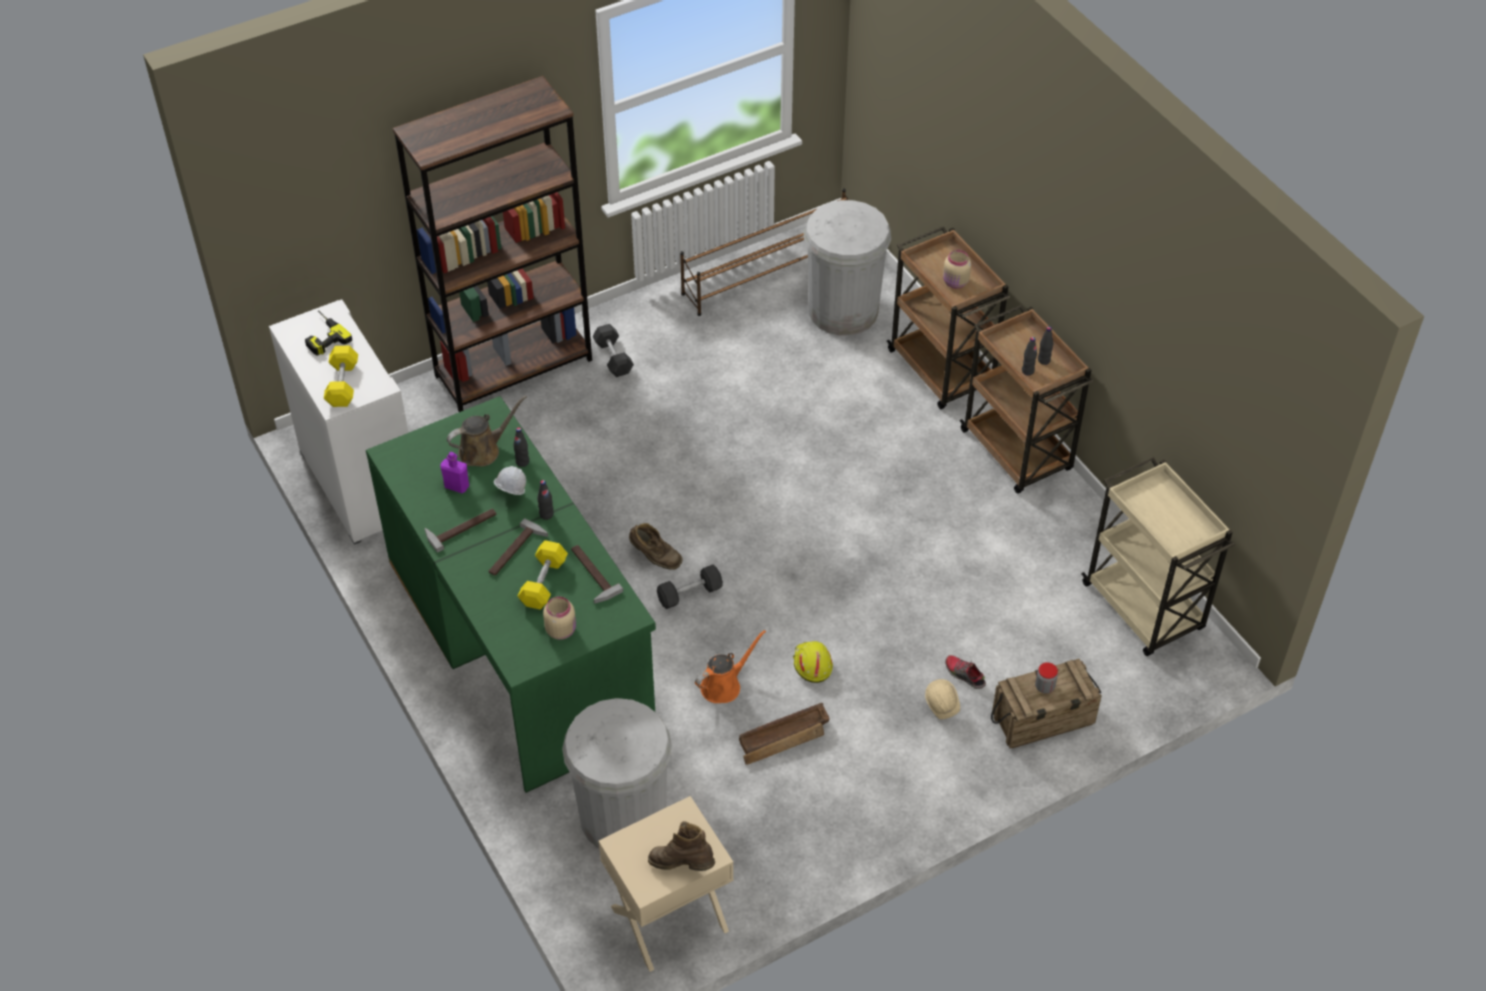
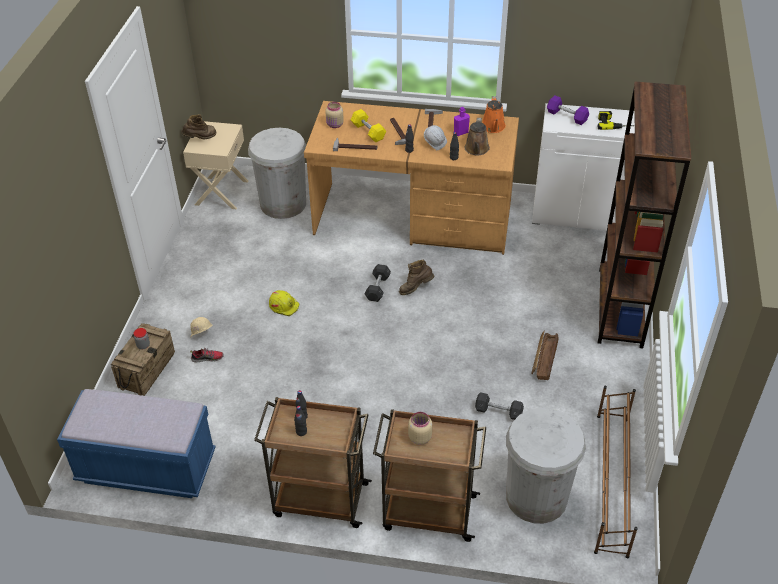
camera: 130 degrees right, 5 degrees down
yellow dumbbell [324,346,358,407] -> purple dumbbell [547,96,589,125]
green desk [366,396,656,793] -> brown desk [304,101,519,255]
grey dumbbell [592,324,634,377] -> grey dumbbell moved to [475,392,524,420]
orange watering can [695,630,766,703] -> orange watering can moved to [482,96,506,133]
crate [739,703,829,765] -> crate moved to [531,331,558,380]
beige cart [1081,457,1235,656] -> blue bench [57,389,216,498]

